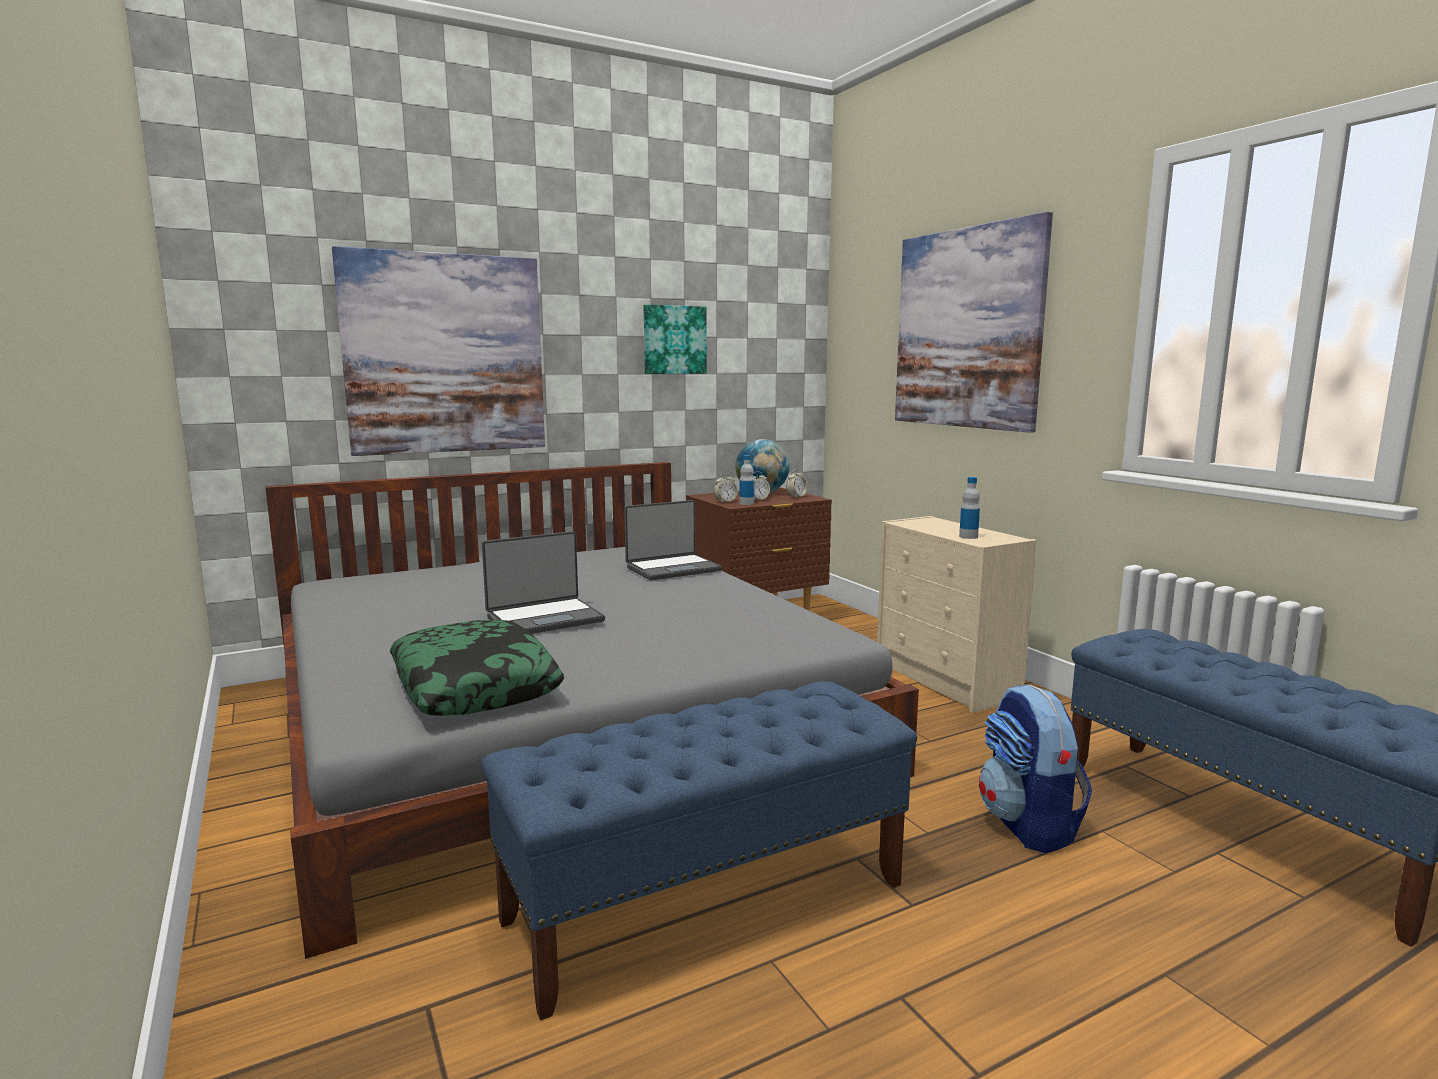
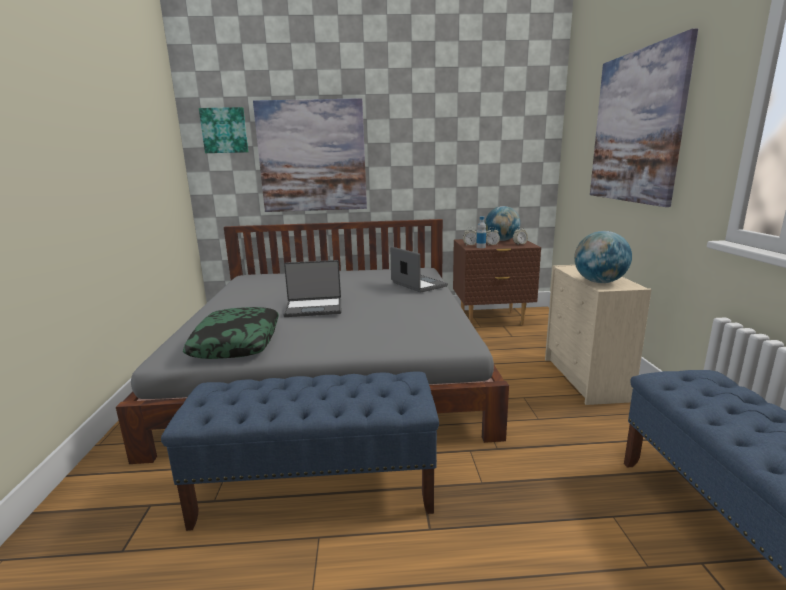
camera: 25 degrees right, 5 degrees up
laptop [624,500,722,580] -> laptop turned 120 degrees counterclockwise [390,247,448,292]
picture [643,304,707,374] -> picture moved to [199,107,249,153]
bottle [959,477,980,539] -> globe [574,231,632,283]
backpack [979,684,1092,853] -> none

